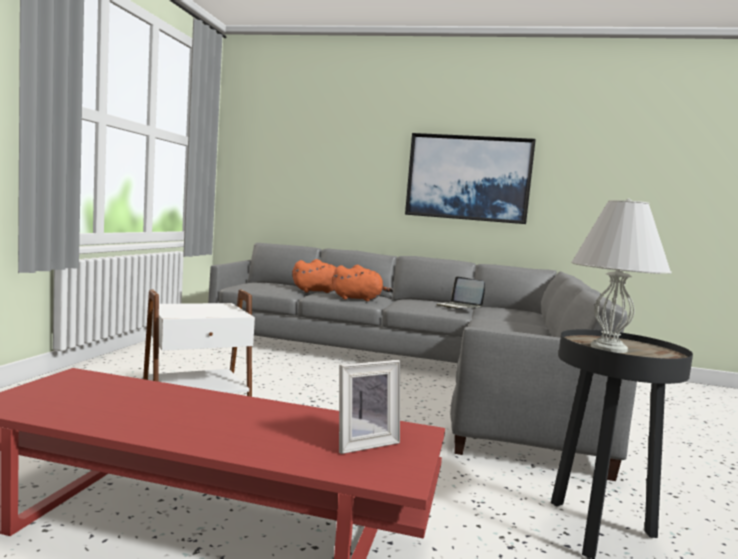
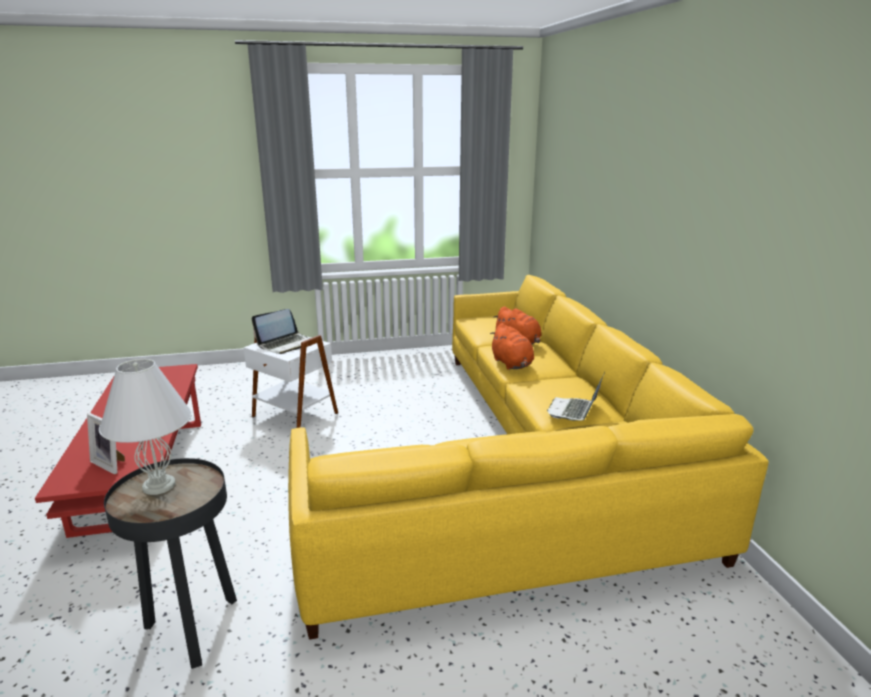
camera: 65 degrees right, 15 degrees up
grey sofa [208,243,637,481] -> yellow sofa [288,275,768,640]
picture [405,133,536,224] -> none
none -> laptop [252,309,310,354]

